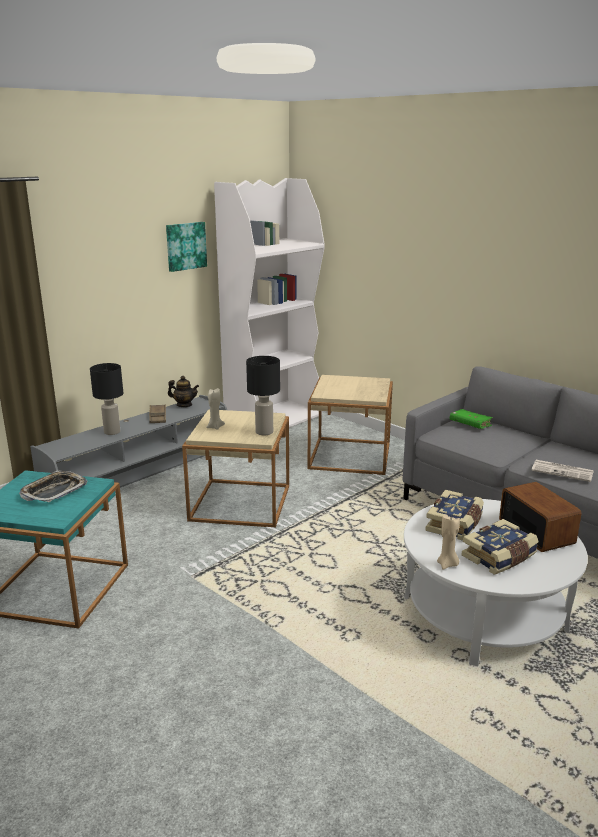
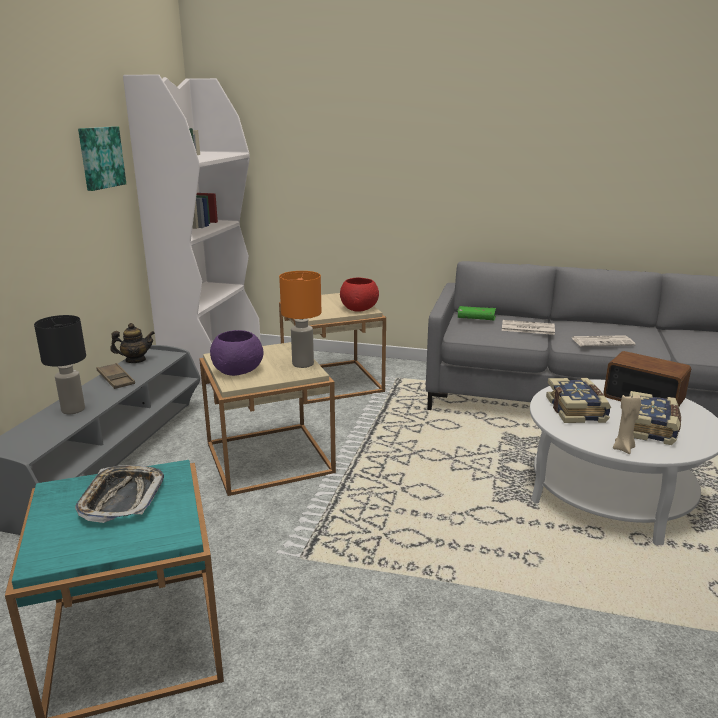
camera: 30 degrees left, 0 degrees up
beige candle [206,388,225,430] -> purple bowl [210,330,263,376]
black table lamp [246,356,280,435] -> orange table lamp [279,271,321,368]
none -> red bowl [340,278,379,312]
none -> newspaper [502,320,555,335]

